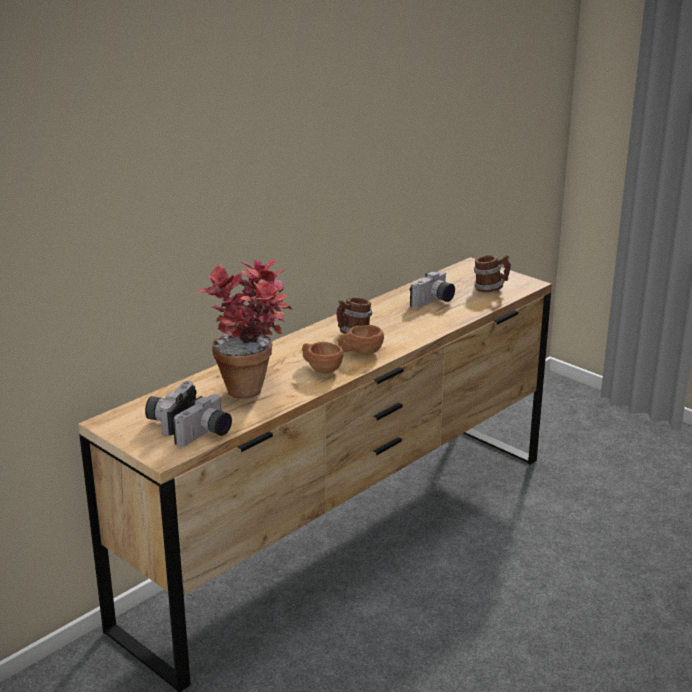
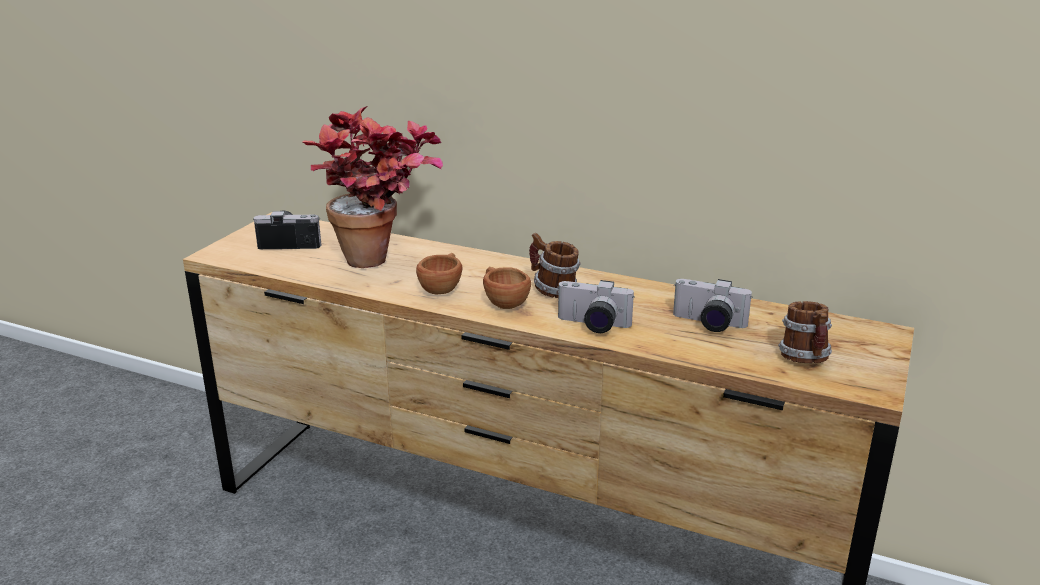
camera: 70 degrees right, 0 degrees up
camera [172,394,232,447] -> camera moved to [557,280,635,333]

